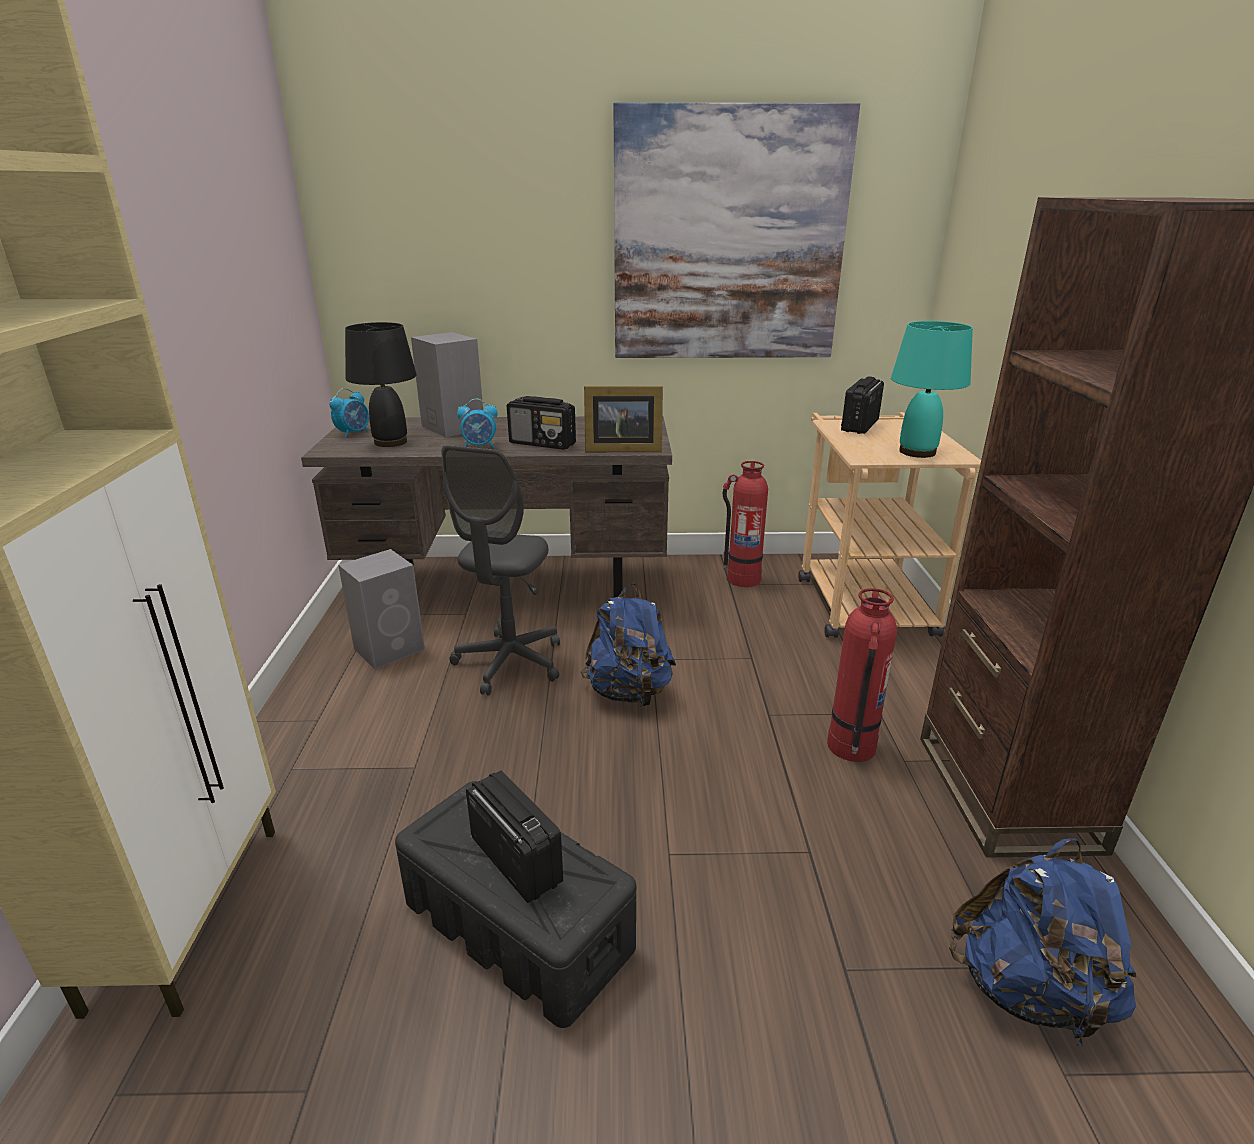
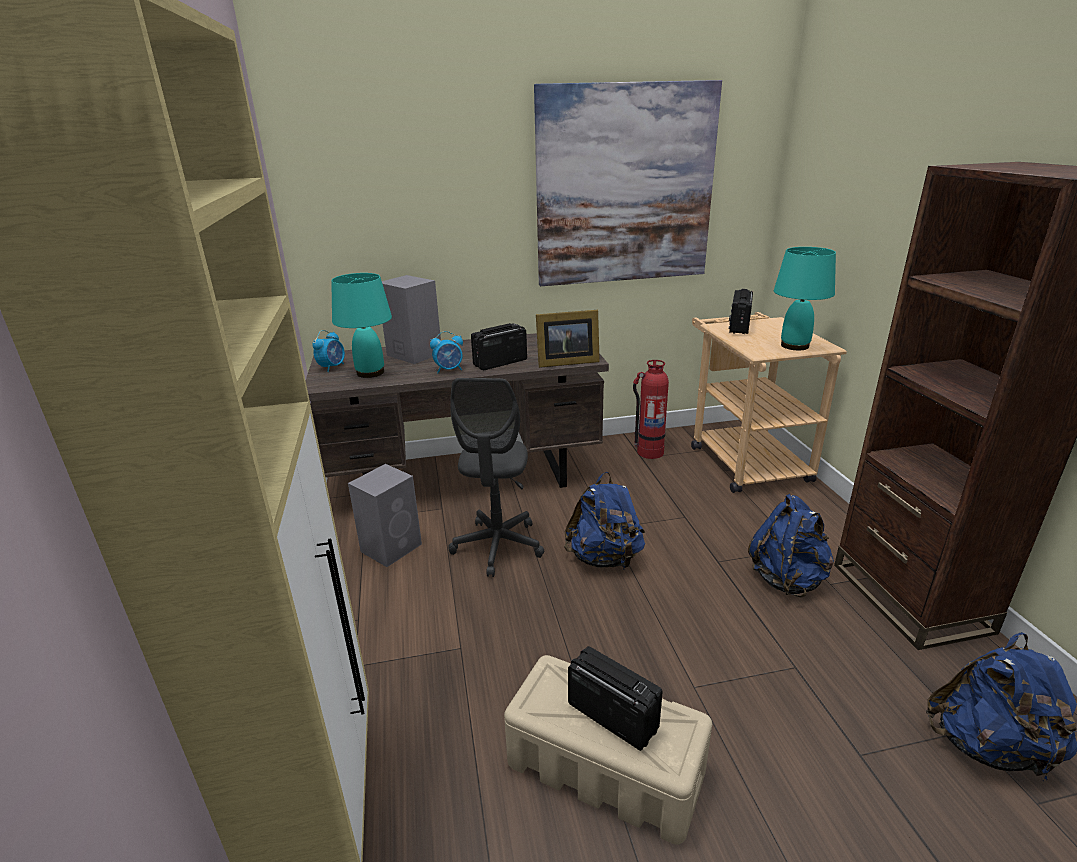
camera: 10 degrees left, 0 degrees up
black table lamp [345,322,417,447] -> turquoise table lamp [331,273,392,378]
black storage box [395,781,636,1028] -> beige storage box [504,655,712,845]
radio [507,396,576,450] -> radio turned 135 degrees clockwise [471,323,527,370]
fire extinguisher [827,588,897,762] -> blue backpack [748,494,834,597]

